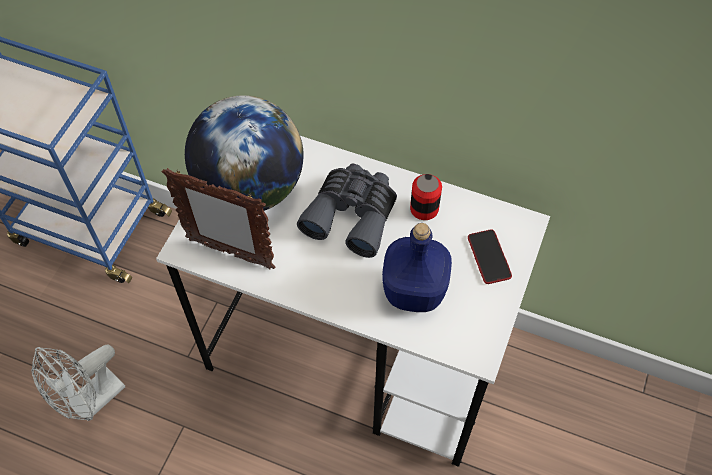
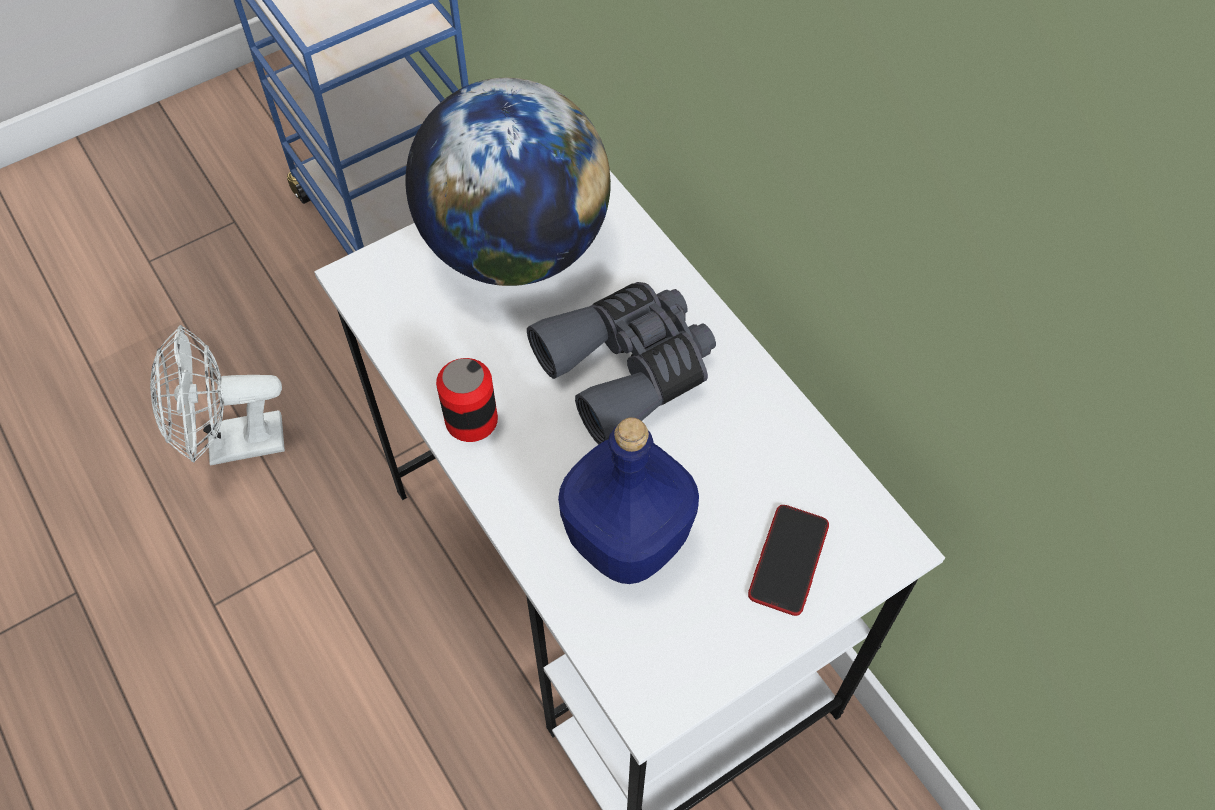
camera: 35 degrees right, 0 degrees up
picture frame [162,168,276,269] -> none
can [410,174,442,220] -> can moved to [436,358,498,442]

